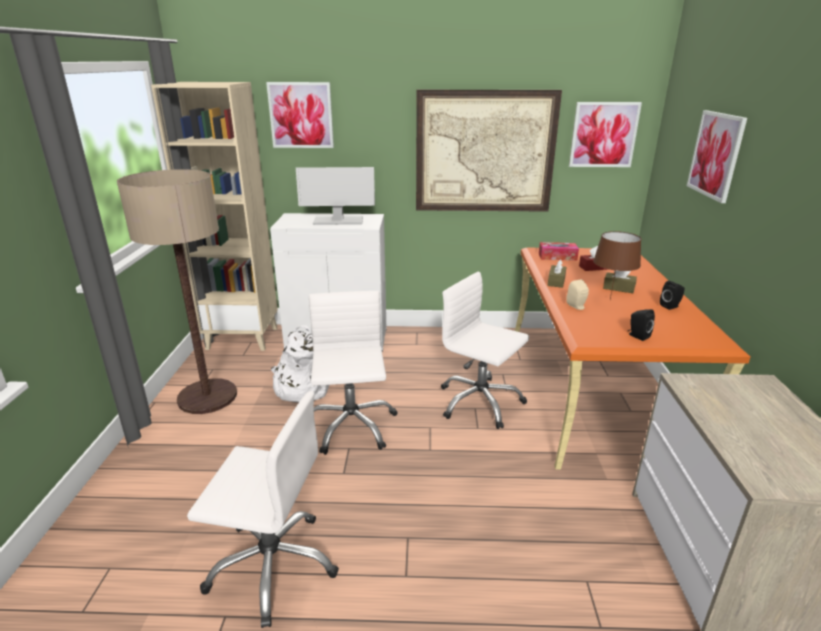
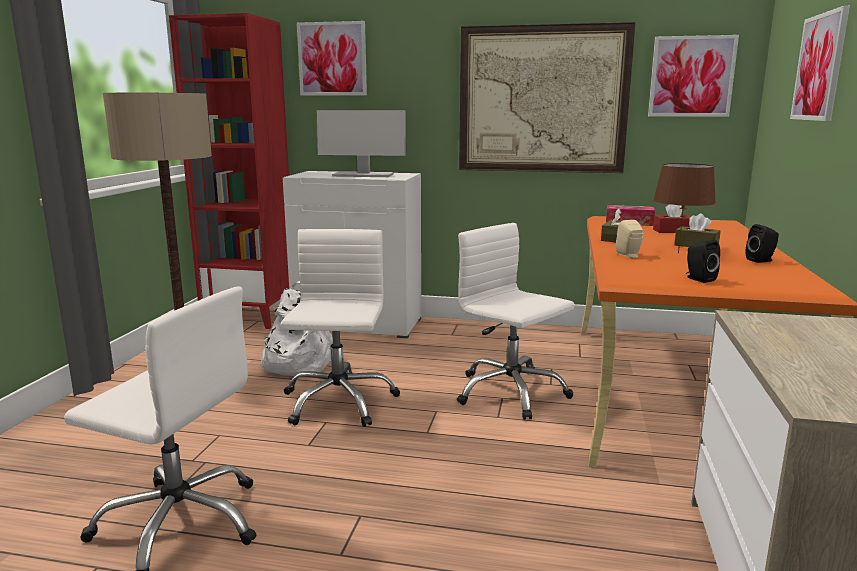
camera: 10 degrees right, 10 degrees down
beige bookcase [151,82,278,351] -> red bookcase [169,13,289,329]

